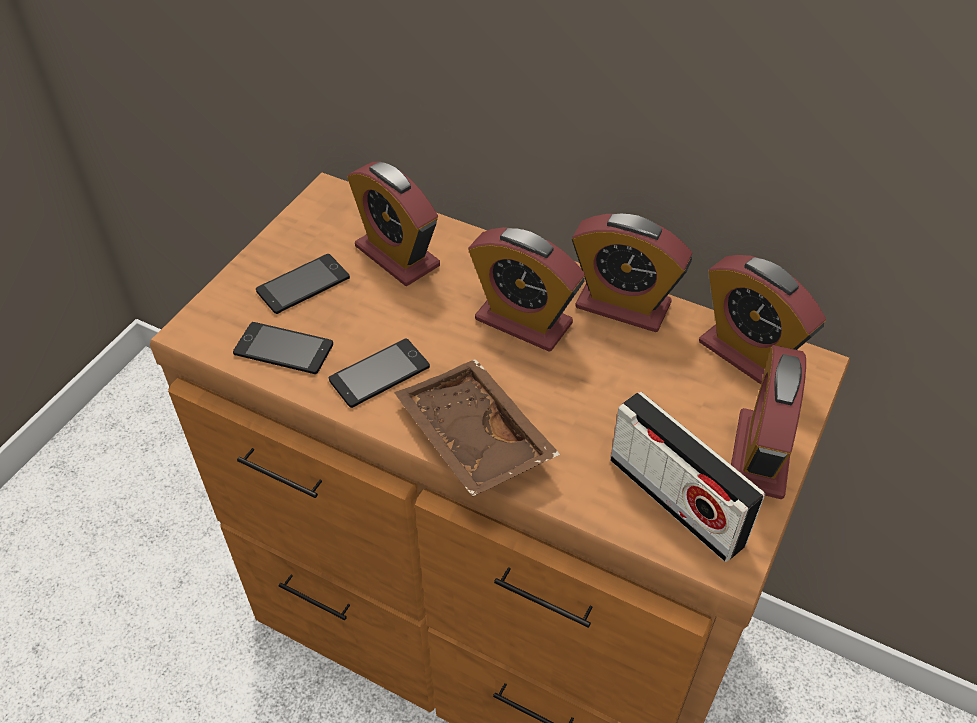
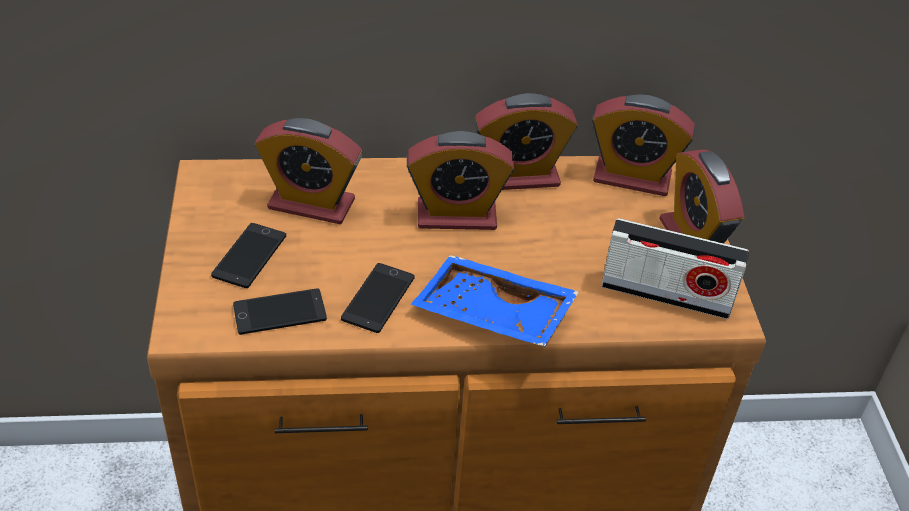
camera: 35 degrees left, 5 degrees down
brown tray [394,359,561,497] -> blue tray [411,255,579,347]

